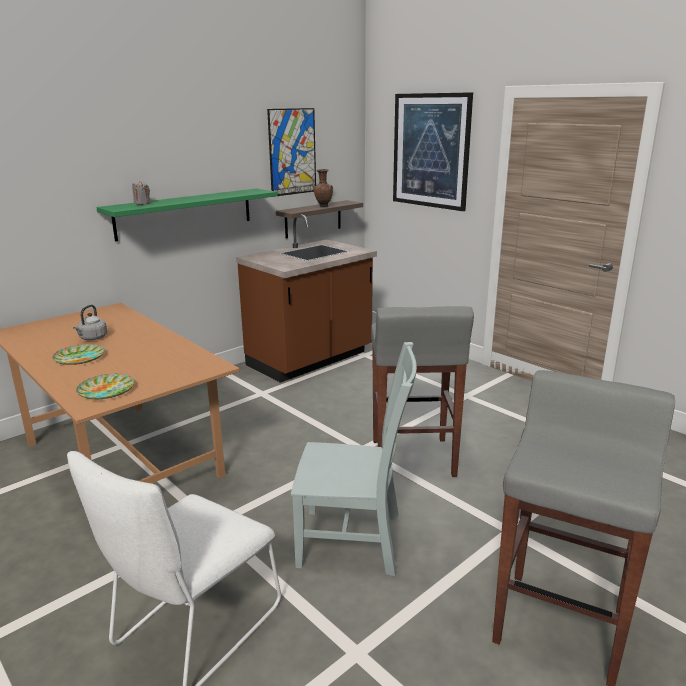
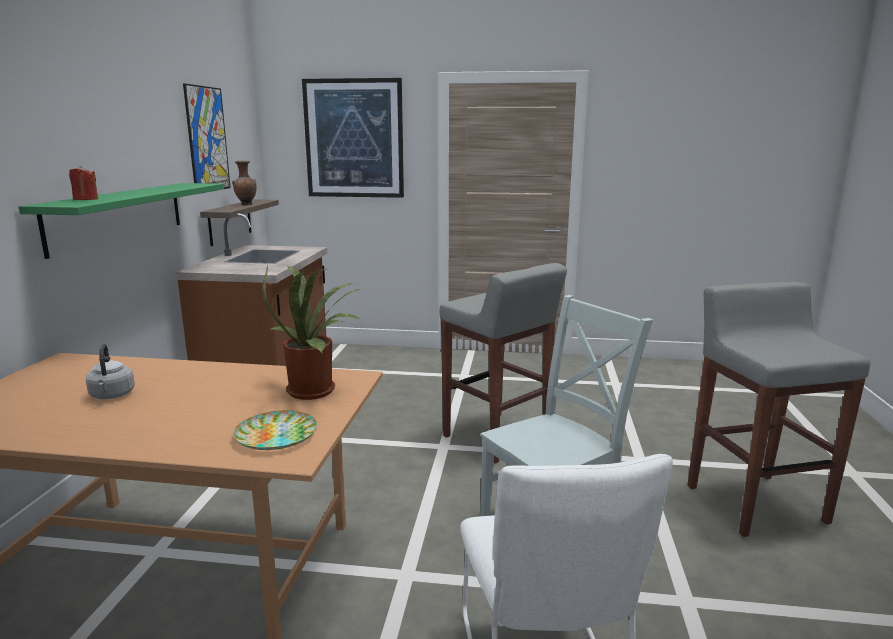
camera: 40 degrees left, 5 degrees down
plate [52,344,105,365] -> none
grey candle [132,181,150,205] -> red candle [69,166,98,200]
none -> potted plant [262,263,362,400]

